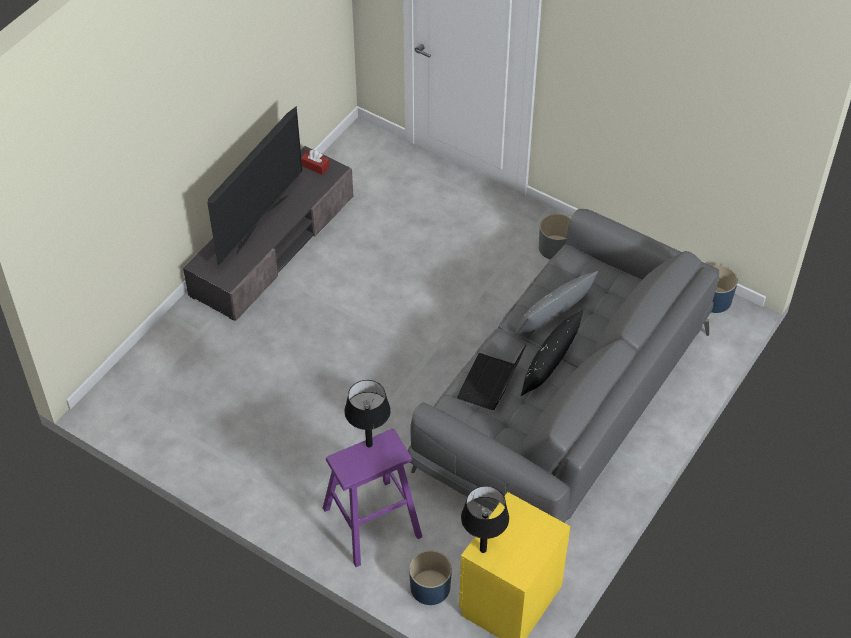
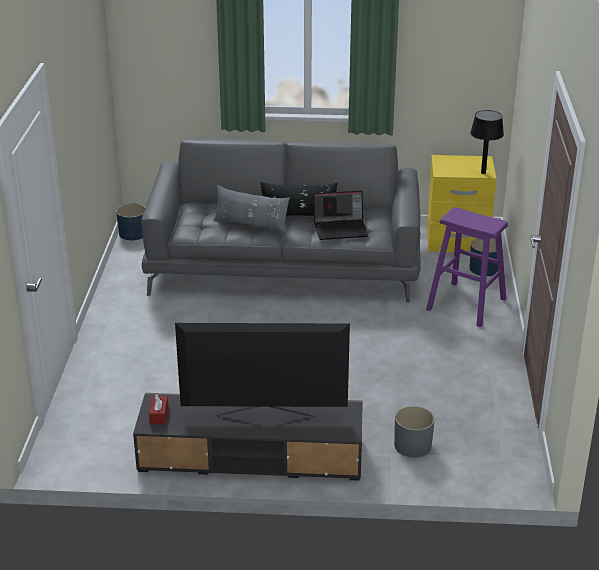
camera: 120 degrees left, 20 degrees down
black table lamp [345,380,391,448] -> none
grey planter [539,214,571,260] -> grey planter moved to [394,406,434,458]

